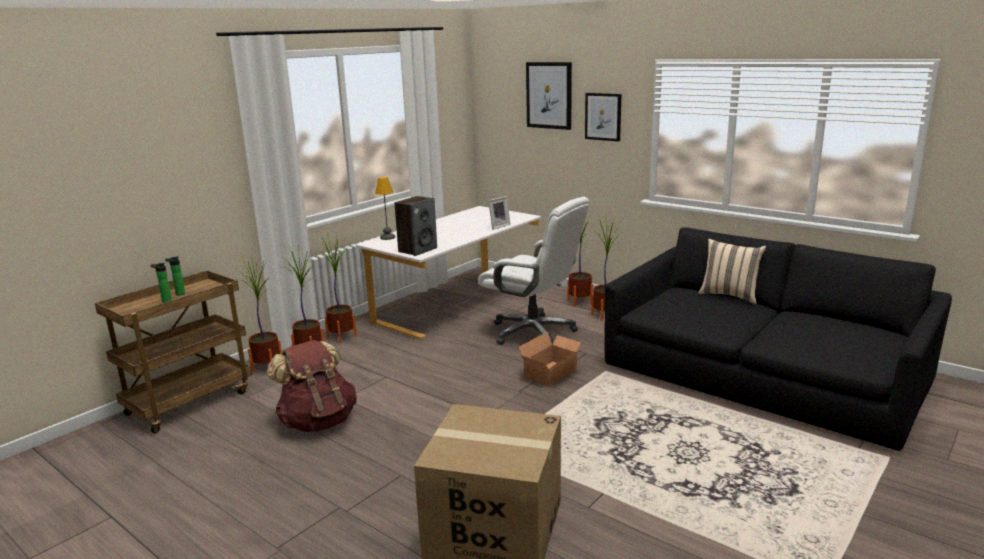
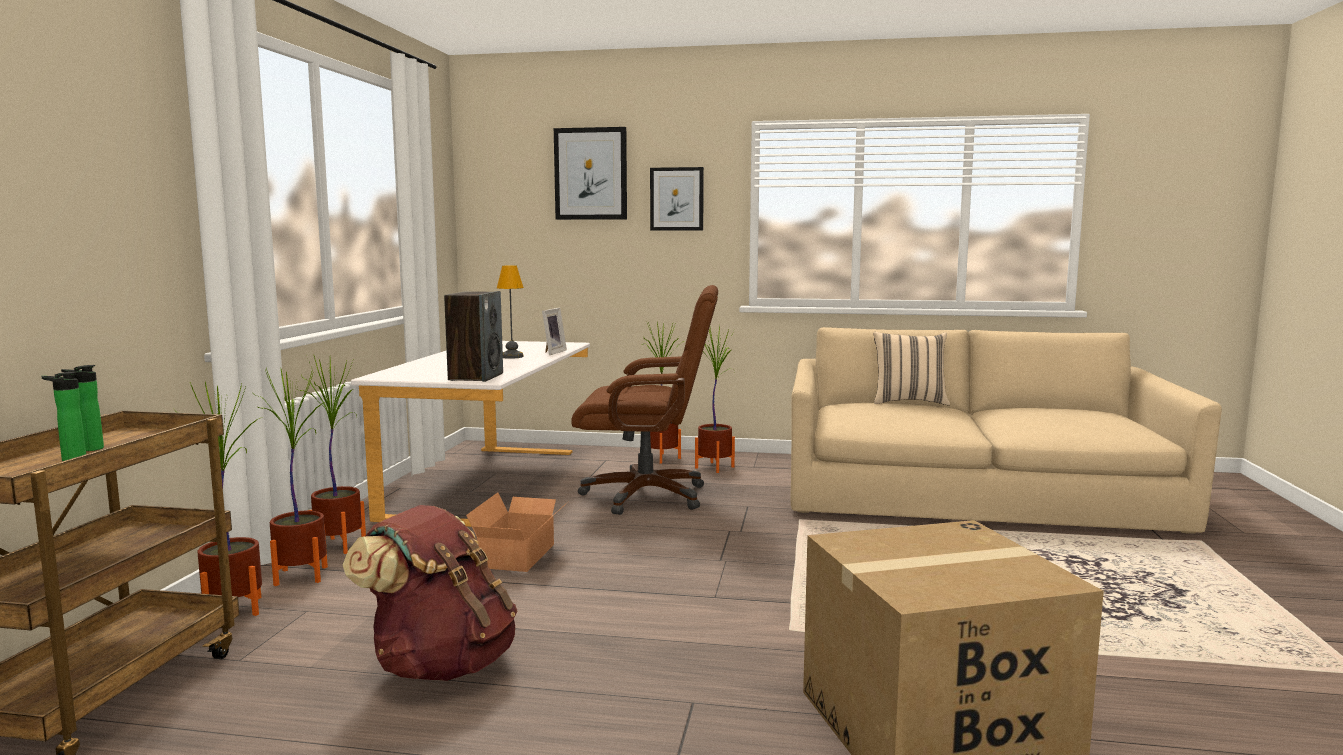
camera: 30 degrees left, 10 degrees down
table lamp [375,177,395,240] -> table lamp moved to [497,265,524,359]
white office chair [478,197,589,345] -> brown office chair [571,285,718,515]
cardboard box [519,332,586,387] -> cardboard box moved to [466,492,569,572]
black sofa [605,227,952,451] -> beige sofa [790,327,1222,534]

